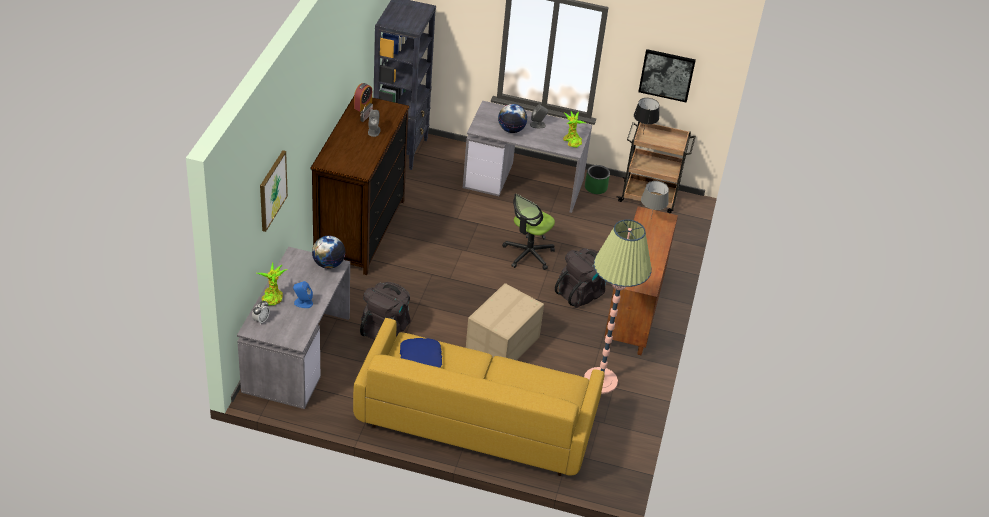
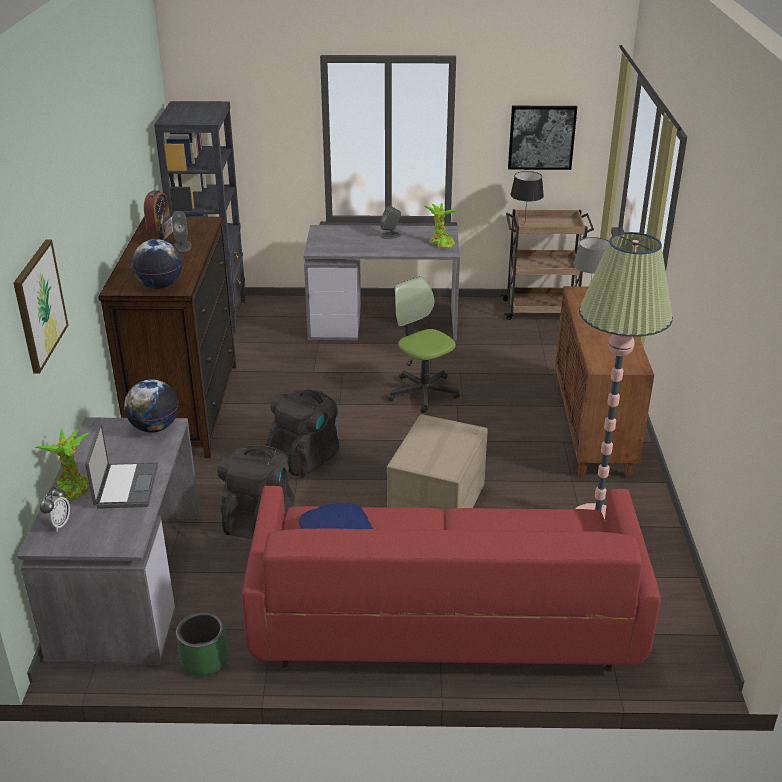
camera: 10 degrees left, 10 degrees down
blue speaker [293,281,313,308] -> laptop [85,424,158,509]
yellow sofa [353,318,605,476] -> red sofa [242,486,661,672]
globe [498,104,527,133] -> globe moved to [132,239,182,289]
office chair [502,194,555,270] -> office chair turned 120 degrees clockwise [387,276,460,413]
black backpack [555,248,606,308] -> black backpack moved to [265,389,339,478]
green planter [585,165,610,194] -> green planter moved to [176,612,228,676]

